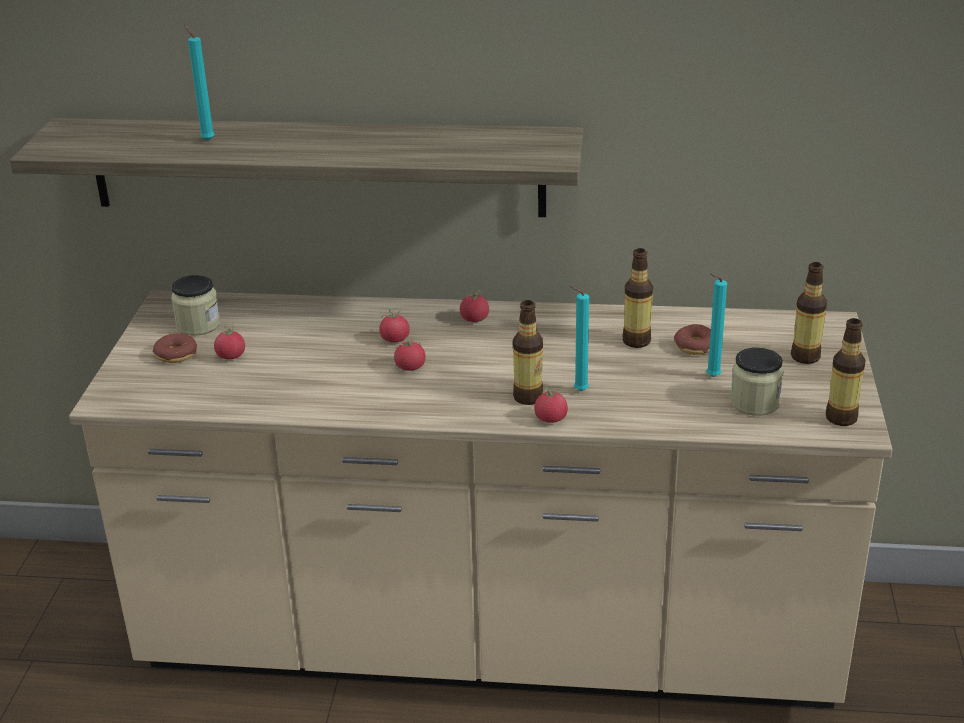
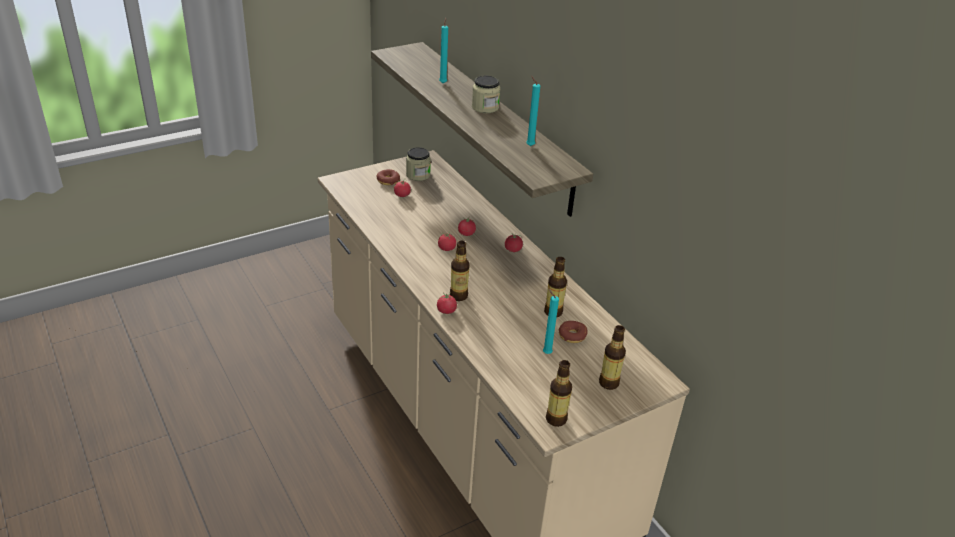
camera: 50 degrees right, 5 degrees up
turquoise candle [570,286,589,391] -> turquoise candle moved to [526,76,540,146]
jar [730,348,784,416] -> jar moved to [472,76,500,113]

